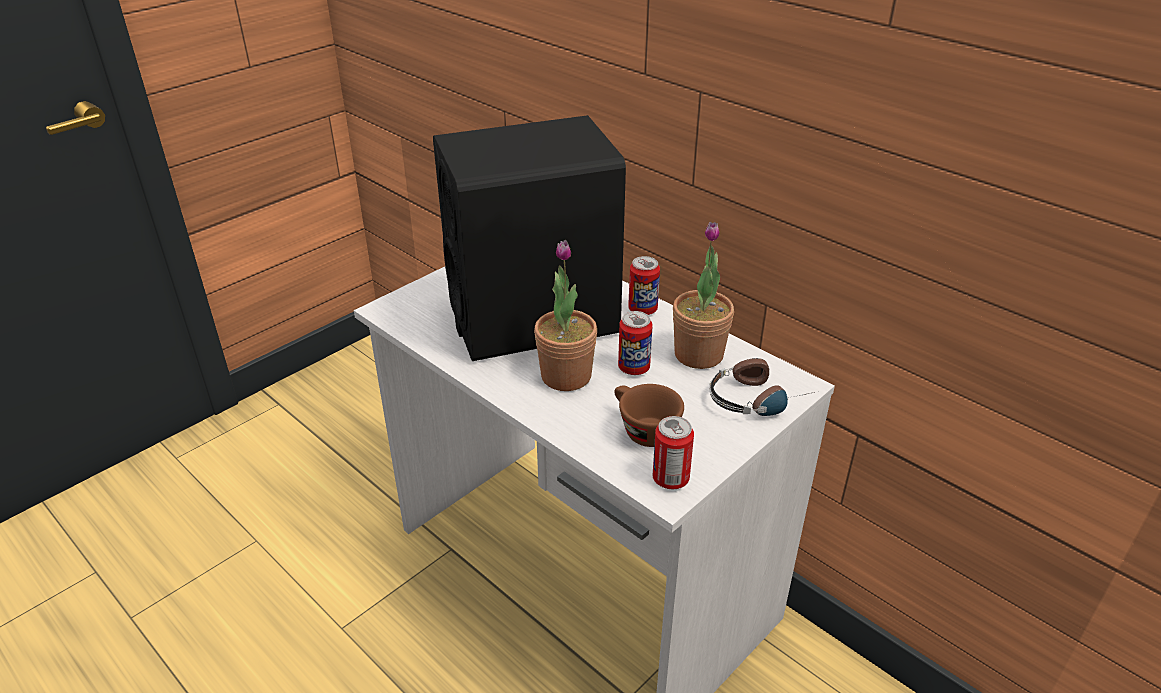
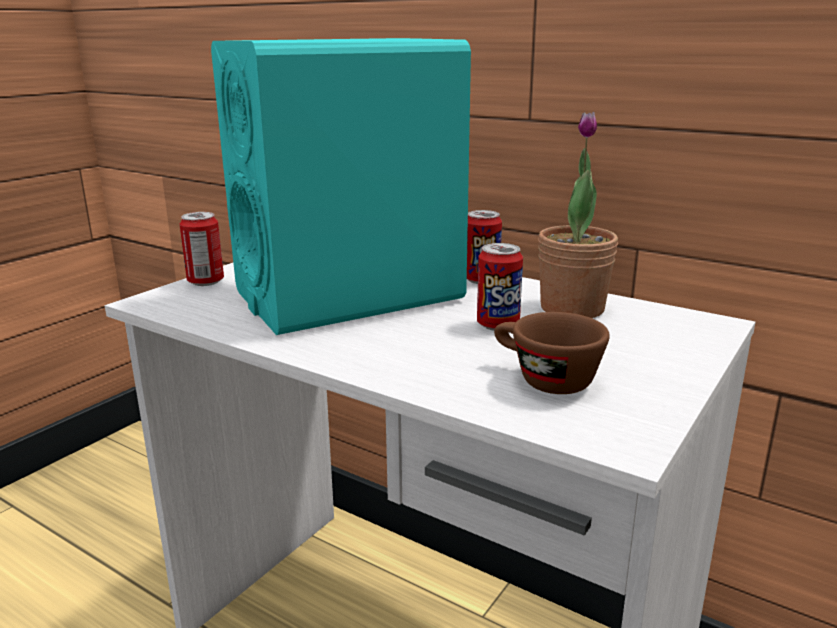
camera: 10 degrees left, 15 degrees down
black speaker [433,115,626,361] -> turquoise speaker [211,38,471,335]
potted plant [534,240,597,391] -> none
can [653,416,694,489] -> can moved to [179,212,224,286]
headphones [709,358,815,416] -> none

